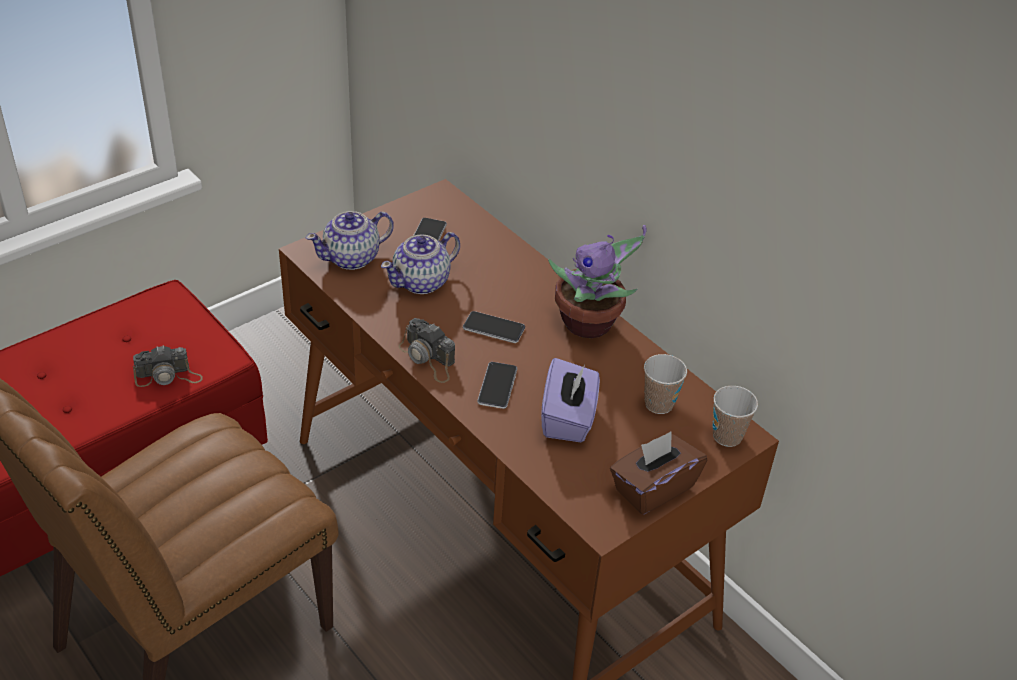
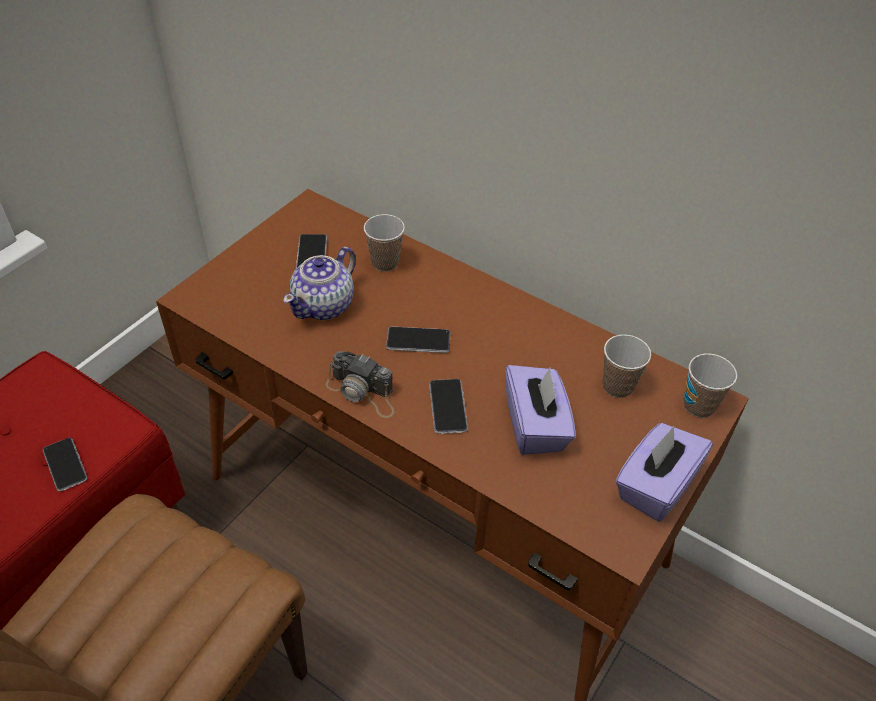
camera: 15 degrees left, 5 degrees up
camera [133,345,203,387] -> phone [43,438,87,491]
teapot [306,211,394,270] -> none
potted plant [548,225,646,338] -> none
brown tissue box [610,432,707,515] -> purple tissue box [616,423,713,521]
none -> cup [364,214,405,272]

